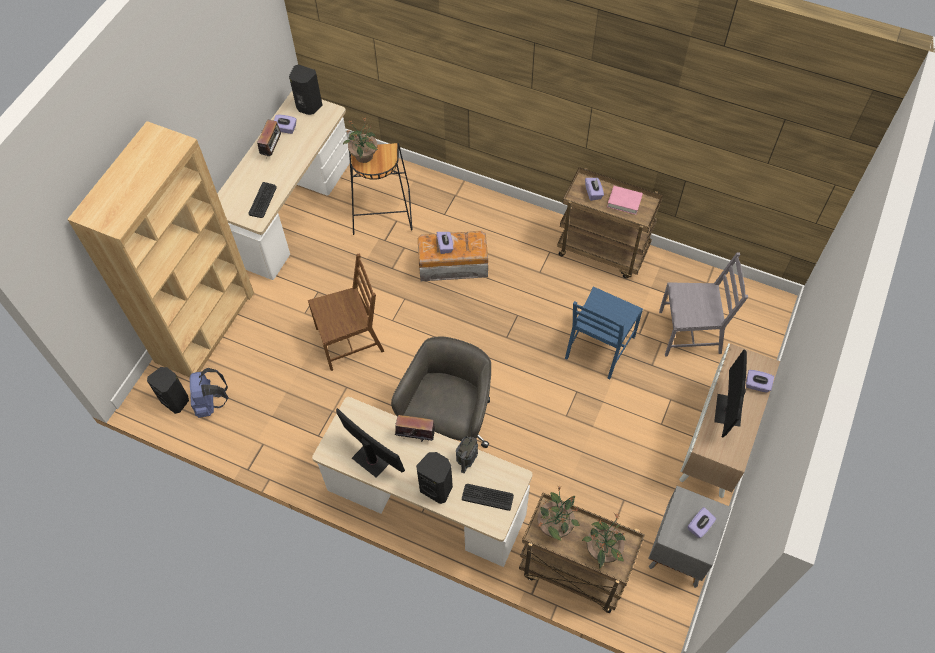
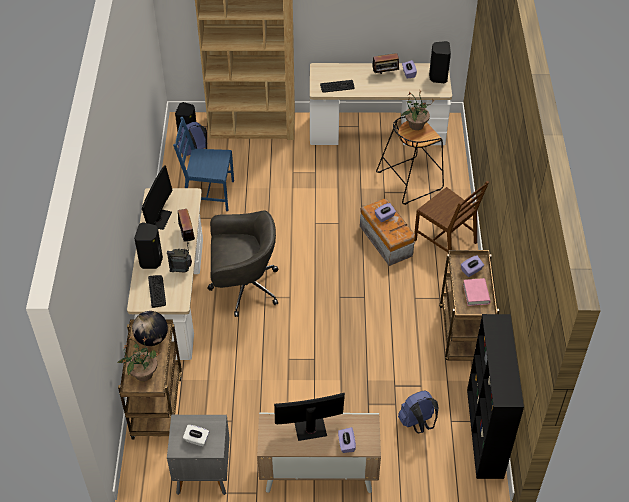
camera: 65 degrees right, 10 degrees down
brown chair [308,253,384,371] -> brown chair moved to [414,181,489,253]
potted plant [537,485,580,540] -> globe [132,311,168,346]
blue chair [565,287,643,380] -> blue chair moved to [173,117,234,211]
grey chair [659,252,748,356] -> blue backpack [398,390,438,433]
purple tissue box [688,507,716,538] -> white tissue box [183,425,209,446]
none -> black bookcase [467,314,524,479]

